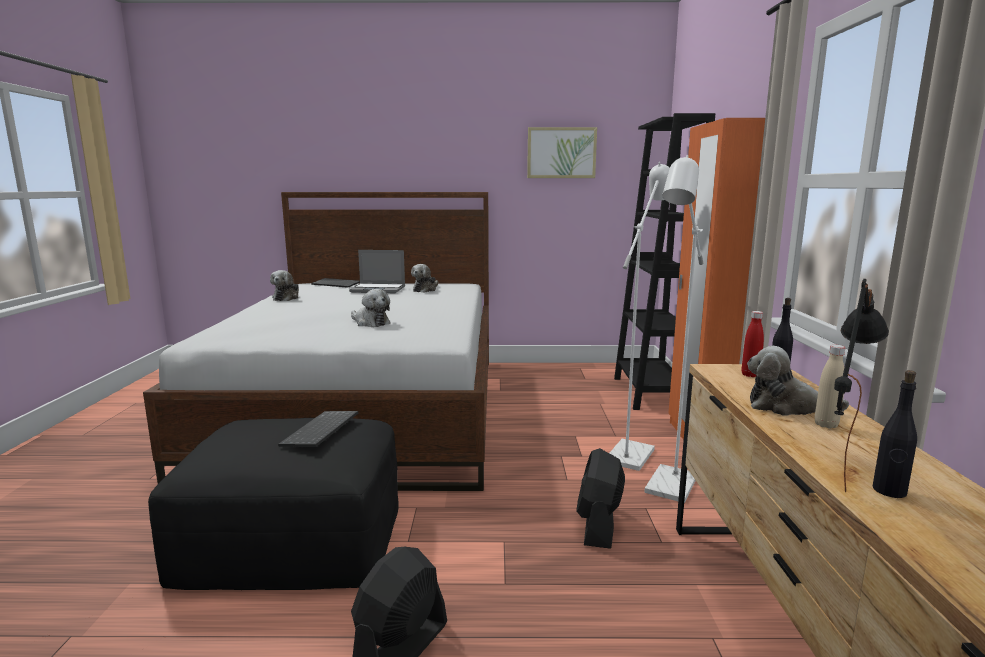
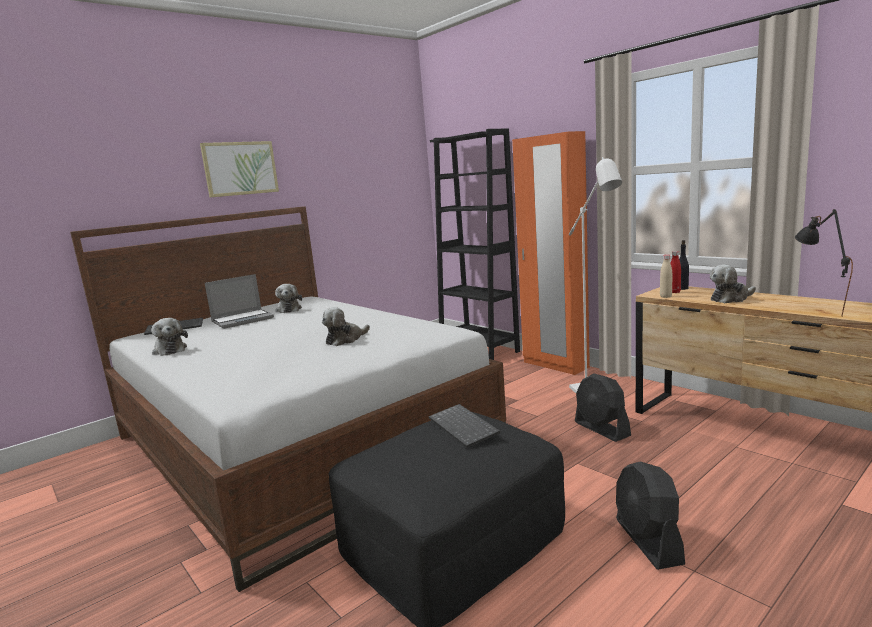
camera: 40 degrees left, 0 degrees up
plush toy [351,289,390,327] -> plush toy turned 135 degrees clockwise [322,307,370,346]
picture [527,127,597,178] -> picture moved to [200,141,279,197]
white floor lamp [610,162,670,471] -> none
beige bottle [815,345,845,428] -> beige bottle moved to [660,255,672,298]
black bottle [873,370,917,498] -> none

